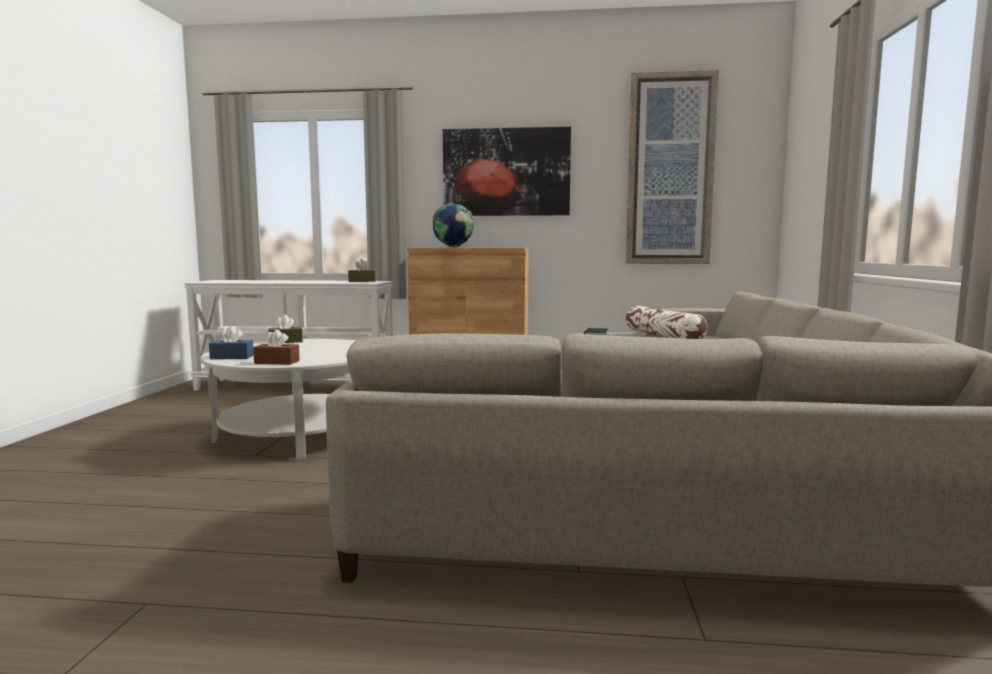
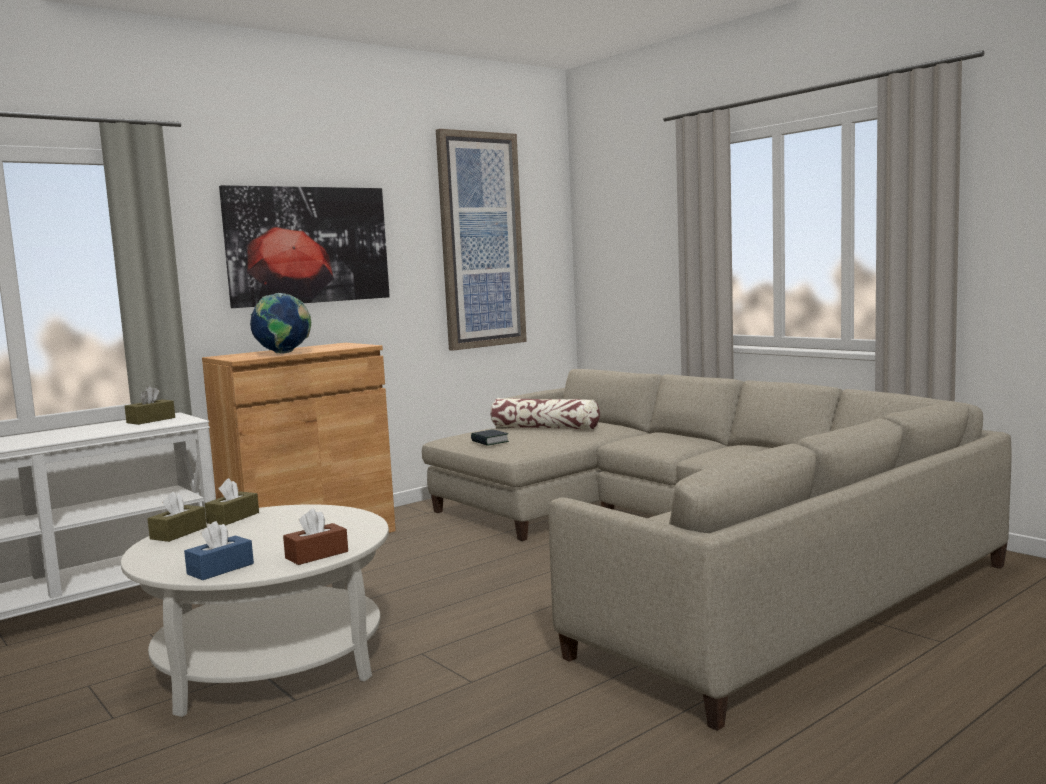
camera: 45 degrees left, 0 degrees up
none -> brown tissue box [205,478,259,526]

